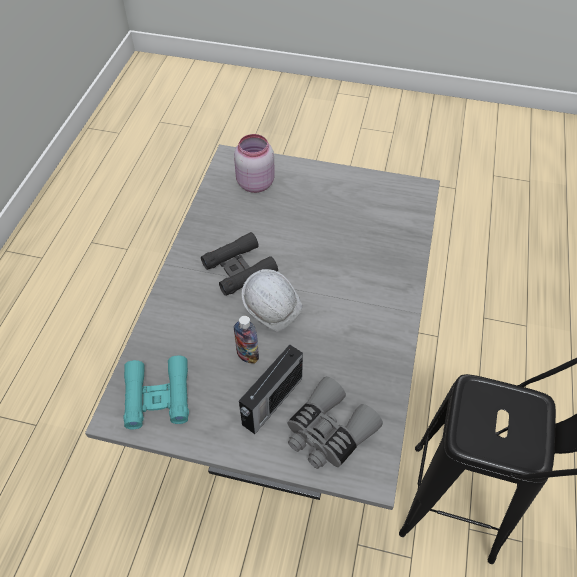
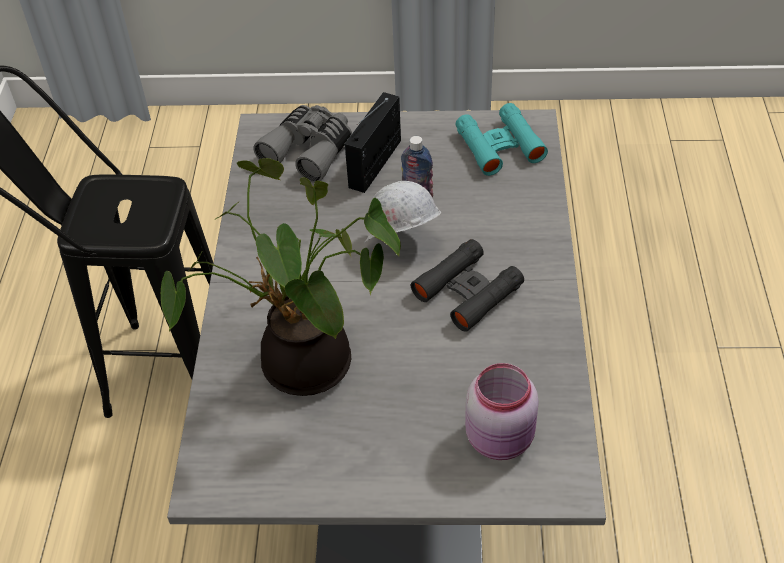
camera: 170 degrees right, 5 degrees down
none -> potted plant [161,158,401,396]

